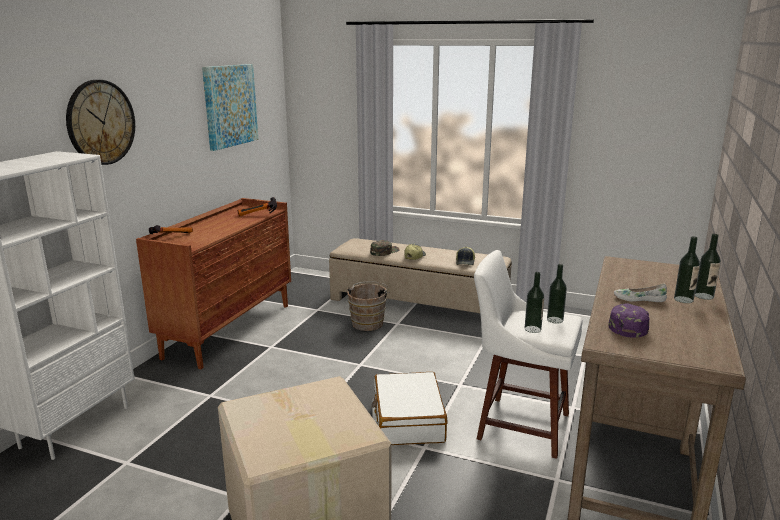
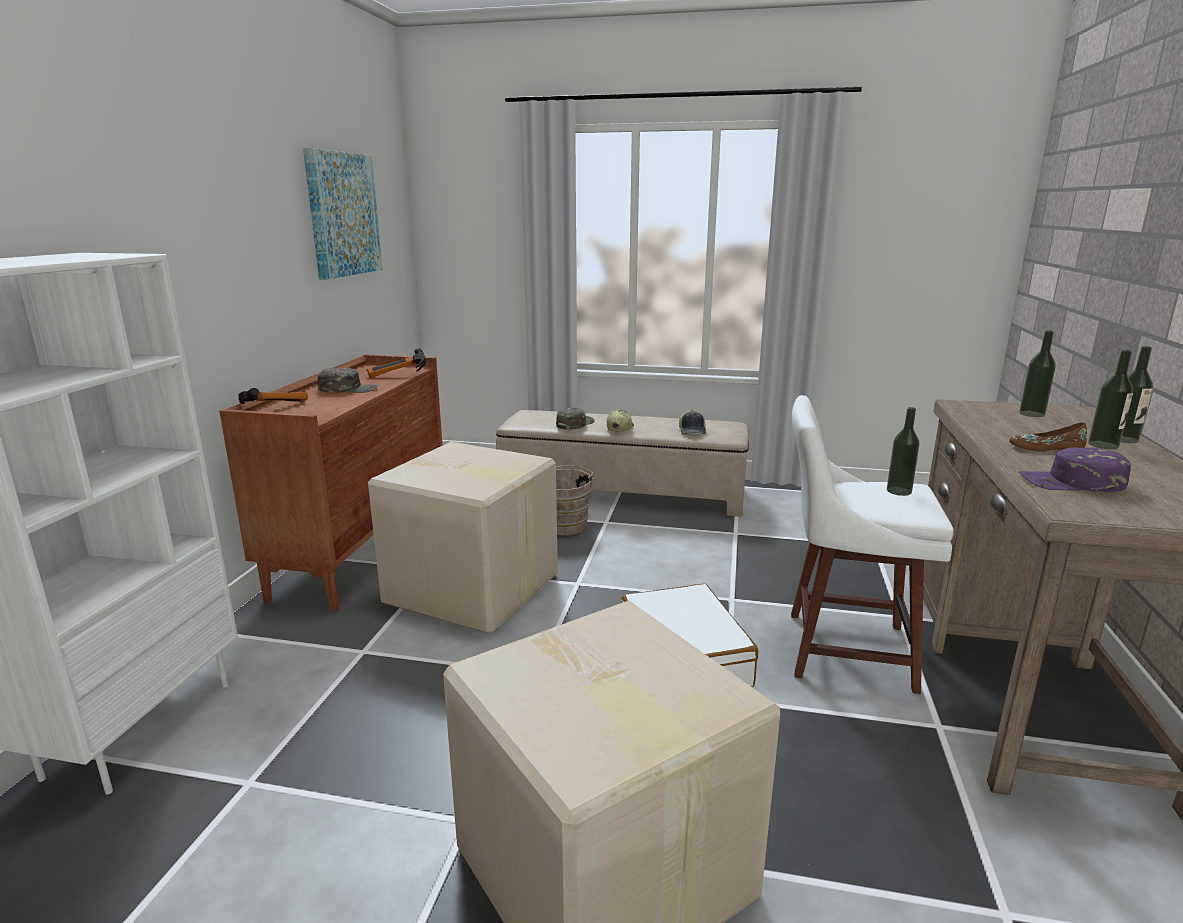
camera: 10 degrees left, 0 degrees up
wall clock [66,80,135,165] -> none
bottle [525,272,544,333] -> bottle moved to [1019,330,1056,417]
purple cap [608,303,649,338] -> purple cap turned 90 degrees counterclockwise [1019,447,1131,492]
white shoe [614,284,667,302] -> brown shoe [1009,422,1087,452]
none -> green cap [318,368,379,393]
none -> cardboard box [368,442,558,634]

